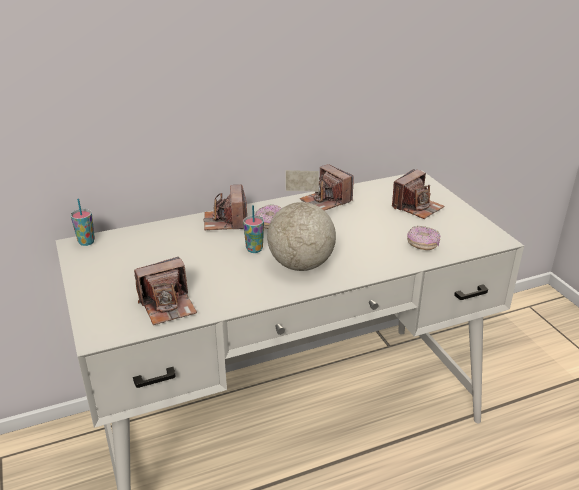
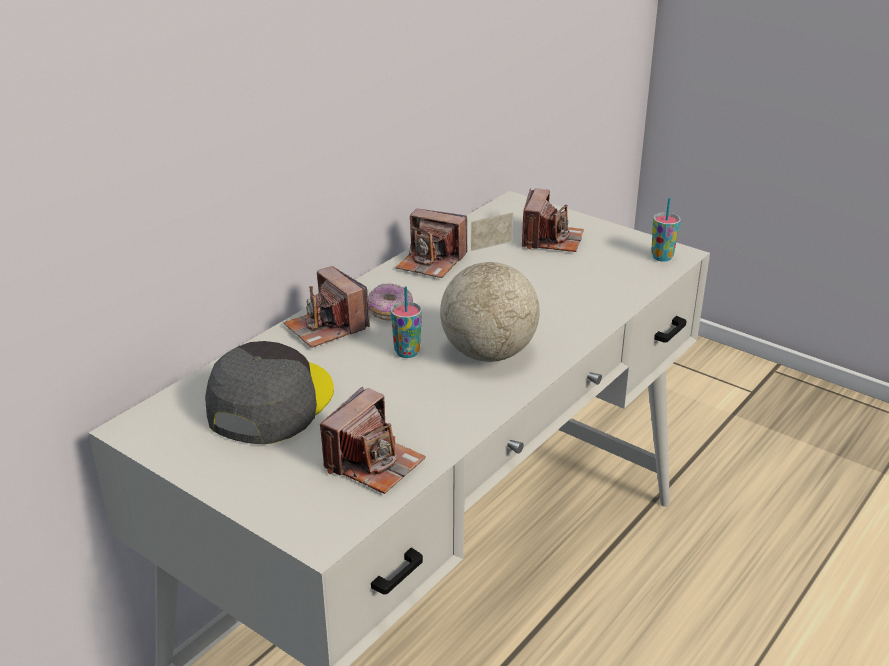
camera: 30 degrees left, 0 degrees up
cup [71,199,95,246] -> cup moved to [651,198,681,262]
donut [407,226,440,250] -> none
none -> grey cap [205,341,334,444]

